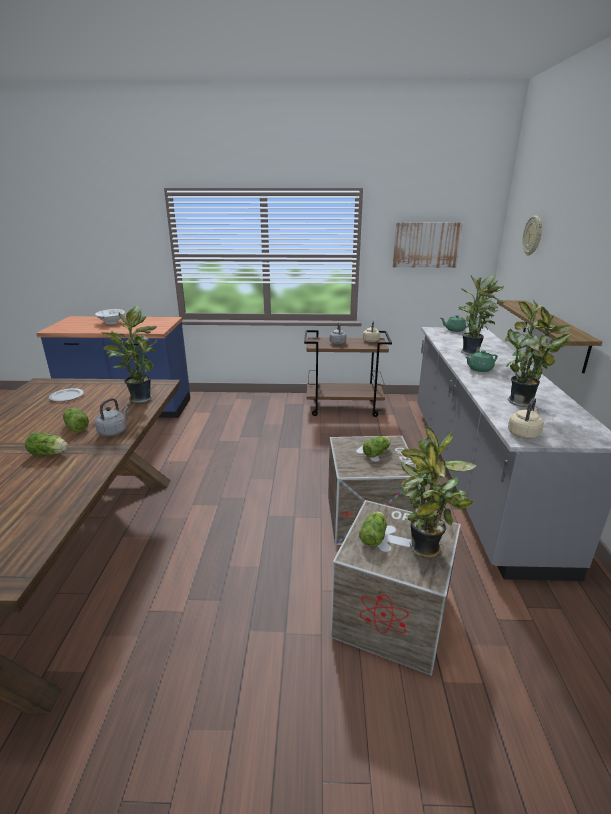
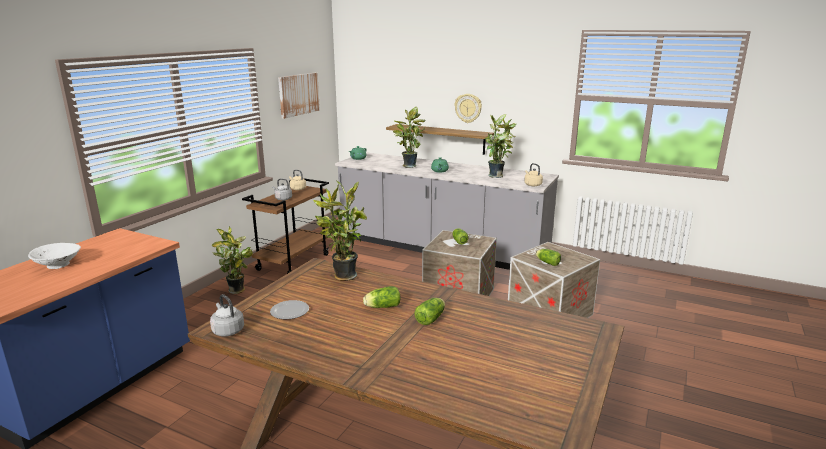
camera: 65 degrees left, 5 degrees down
grey kettle [95,398,128,436] -> grey kettle moved to [210,294,244,336]
potted plant [400,426,476,559] -> potted plant moved to [212,226,253,294]
wall clock [523,216,543,256] -> wall clock moved to [455,94,482,123]

